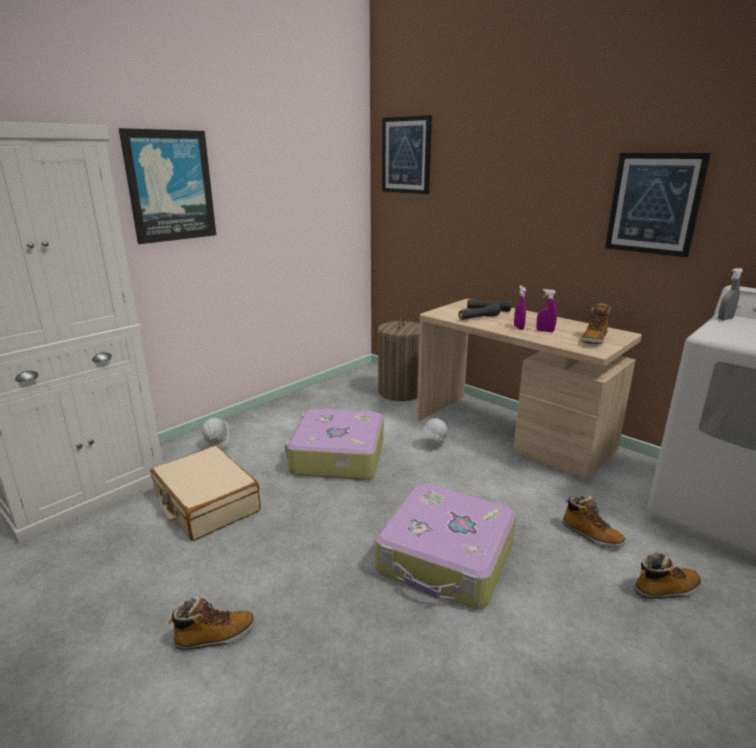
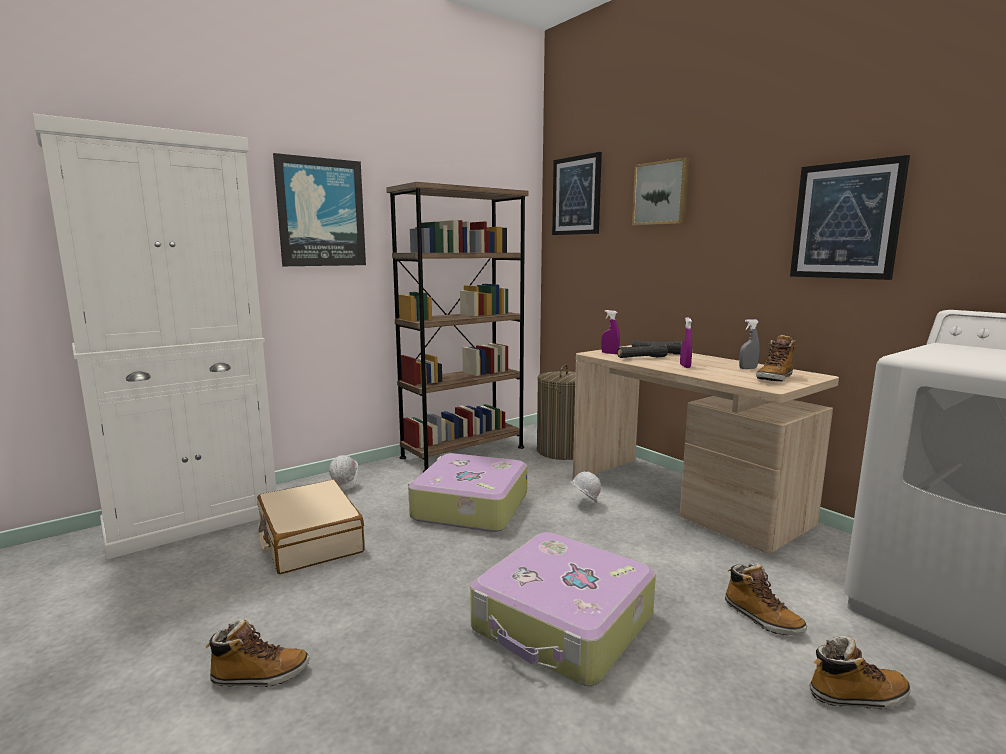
camera: 10 degrees right, 10 degrees down
purple spray bottle [536,289,557,332] -> purple spray bottle moved to [601,310,620,354]
grey spray bottle [718,268,743,320] -> grey spray bottle moved to [739,319,759,369]
none -> brown bookcase [386,182,529,472]
none -> picture [632,157,689,225]

